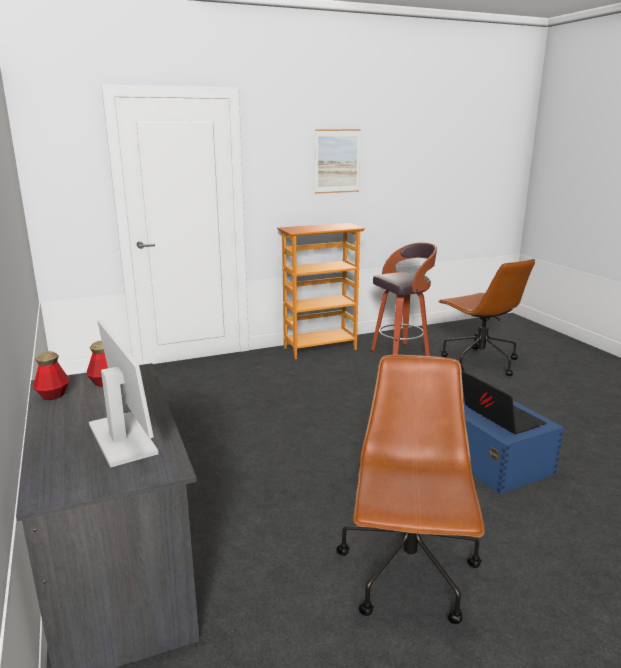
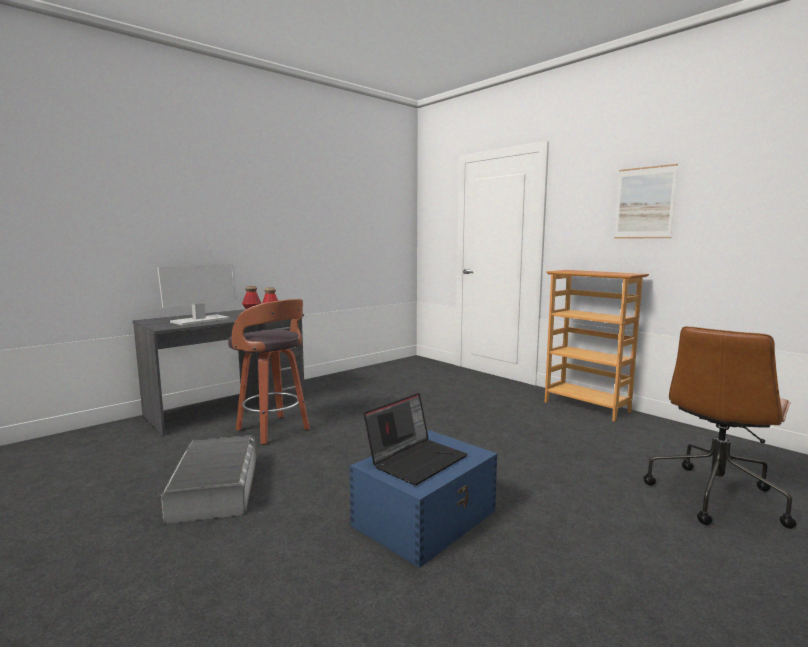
camera: 70 degrees right, 10 degrees down
brown office chair [336,355,485,624] -> grey storage box [161,436,256,524]
stool [371,243,437,356] -> stool moved to [228,299,310,445]

